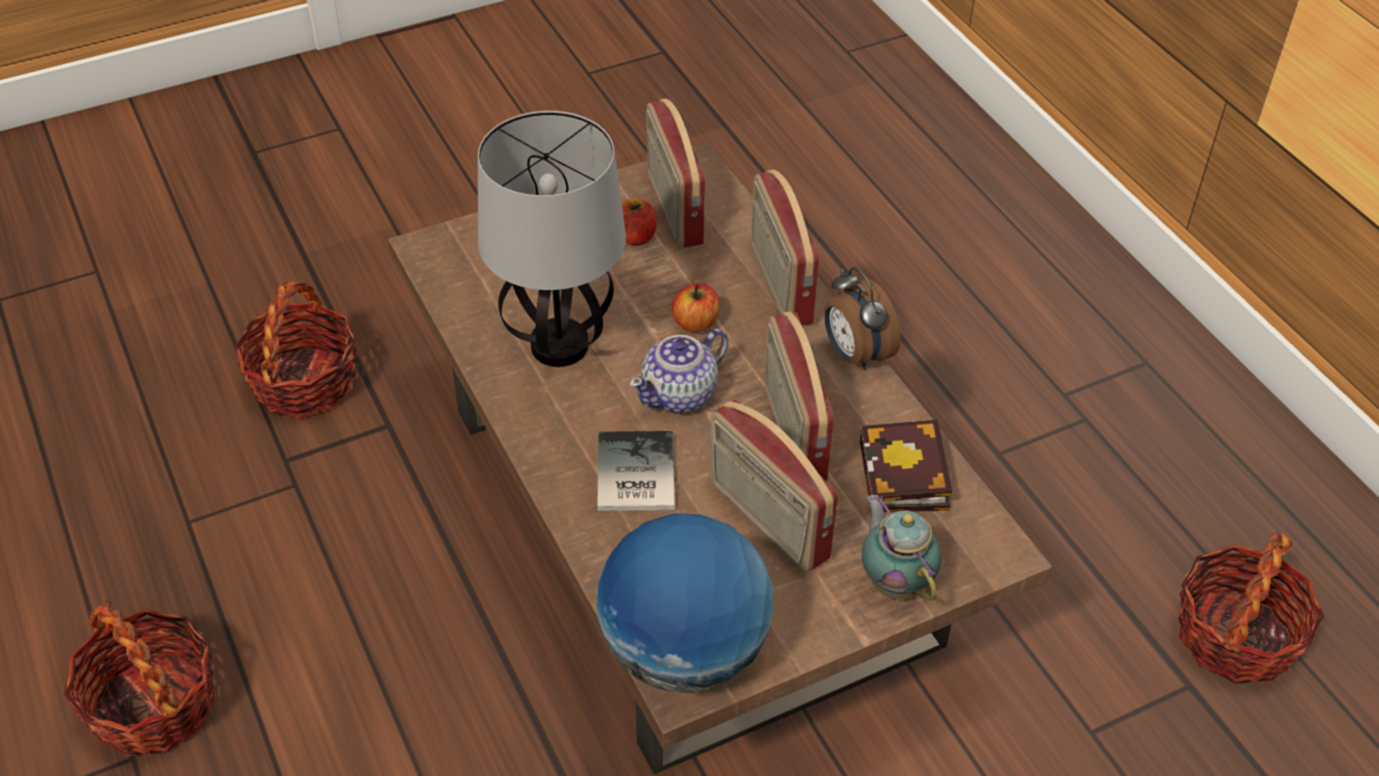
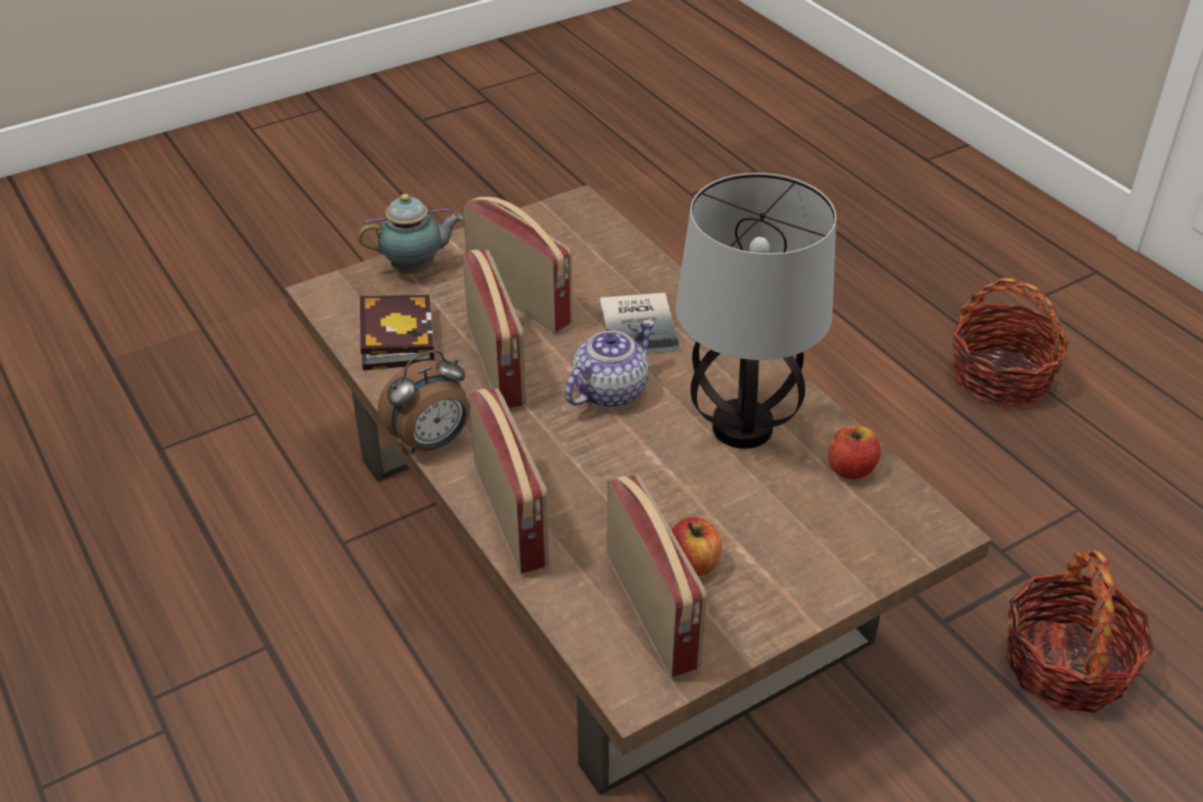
camera: 175 degrees right, 5 degrees down
globe [597,513,774,693] -> none
apple [672,283,720,332] -> apple moved to [828,425,881,479]
alarm clock [825,267,901,370] -> alarm clock turned 90 degrees clockwise [378,350,470,454]
teapot [862,495,941,600] -> teapot turned 75 degrees counterclockwise [358,194,463,274]
basket [1178,532,1324,683] -> none

